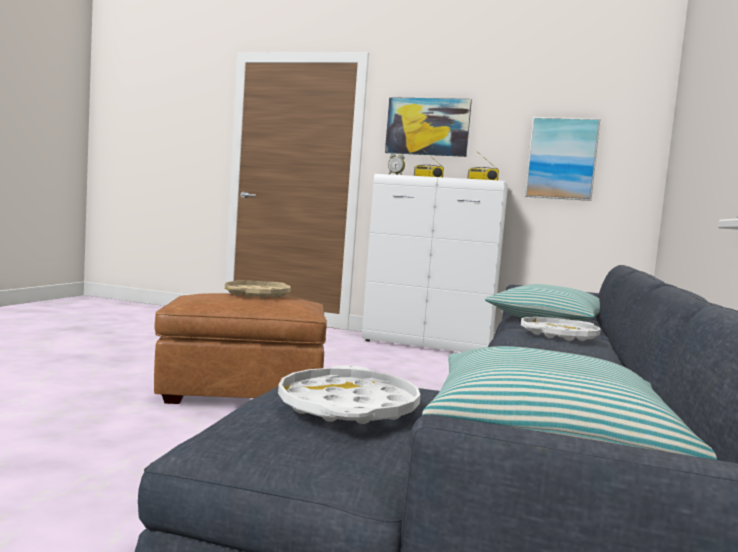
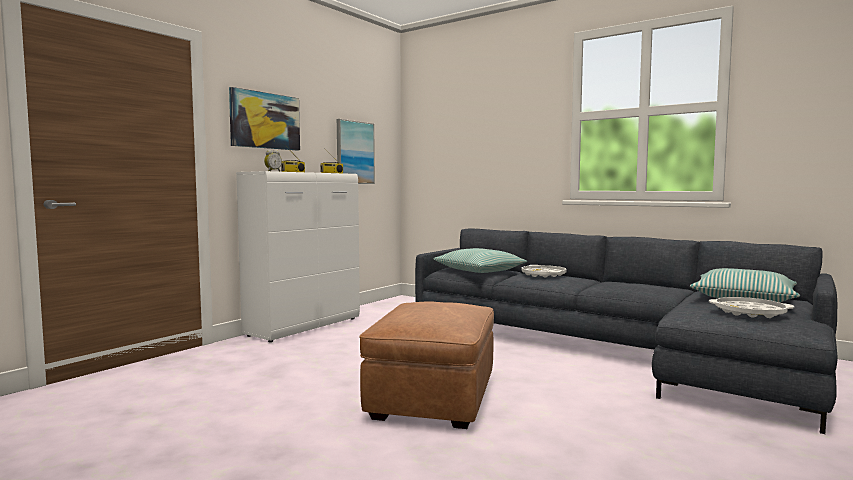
camera: 70 degrees left, 0 degrees up
beige tray [225,281,291,298] -> none

